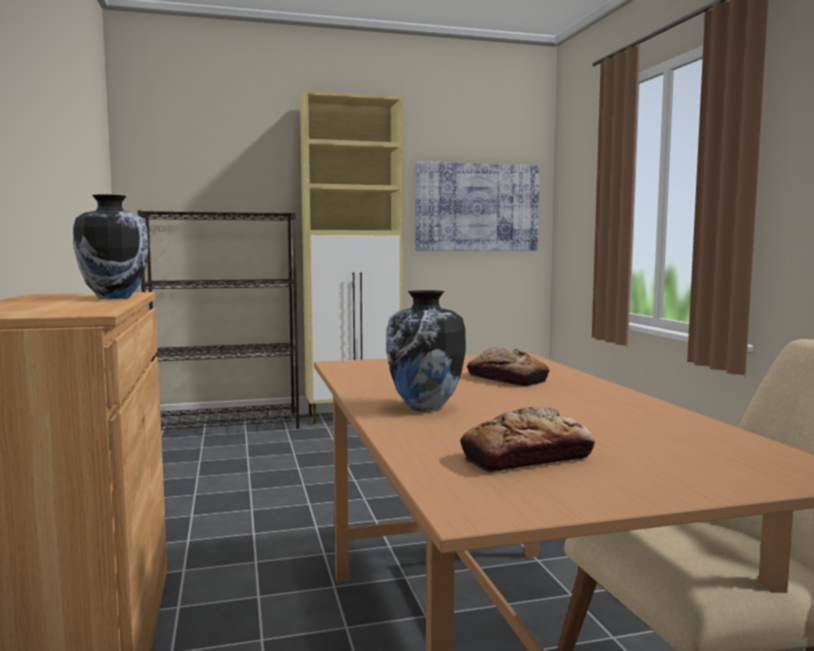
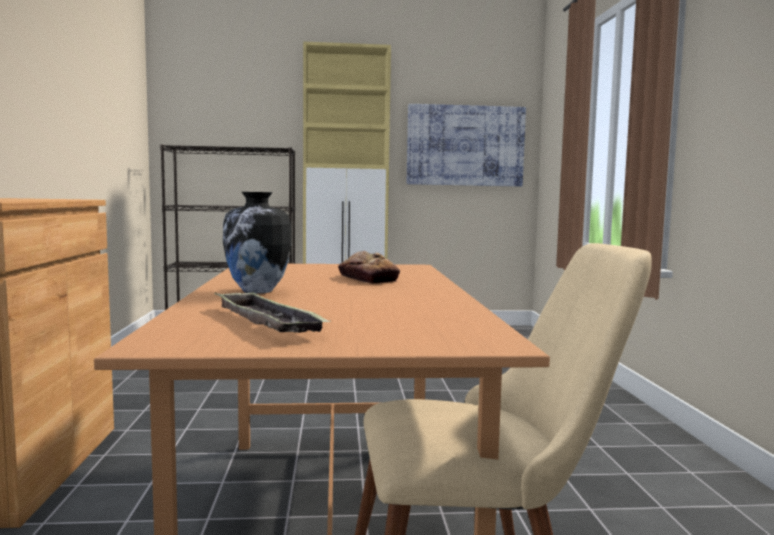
camera: 10 degrees right, 0 degrees up
vase [73,195,149,299] -> none
bread [460,407,595,472] -> tray [215,292,331,333]

